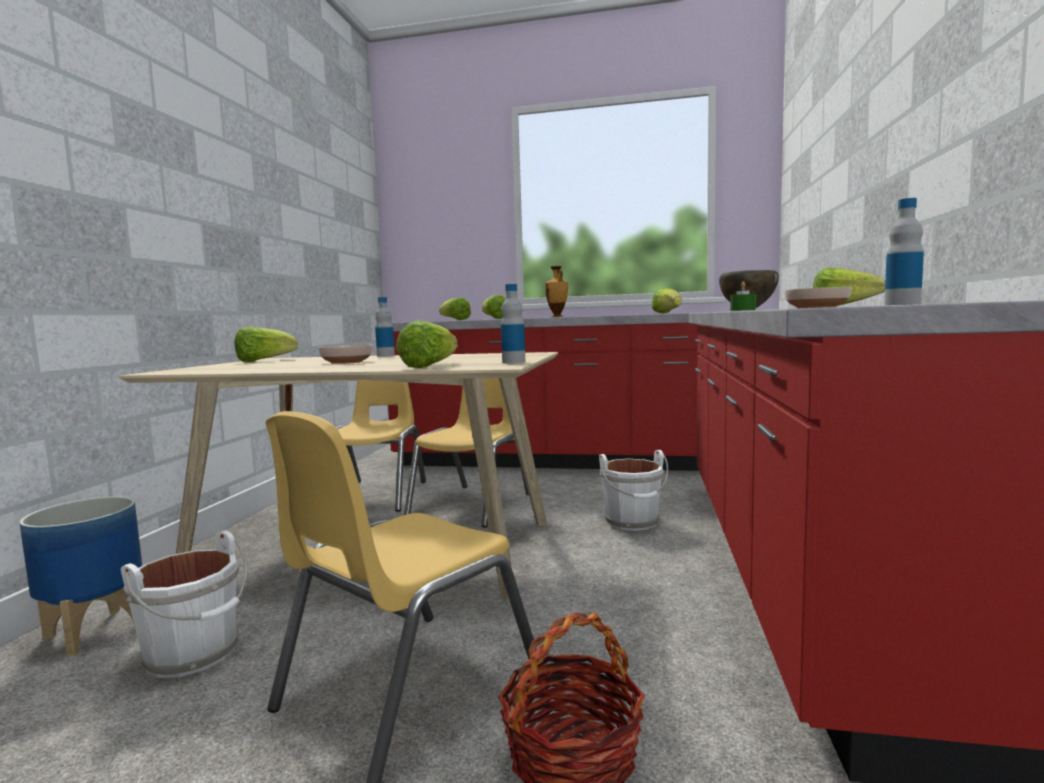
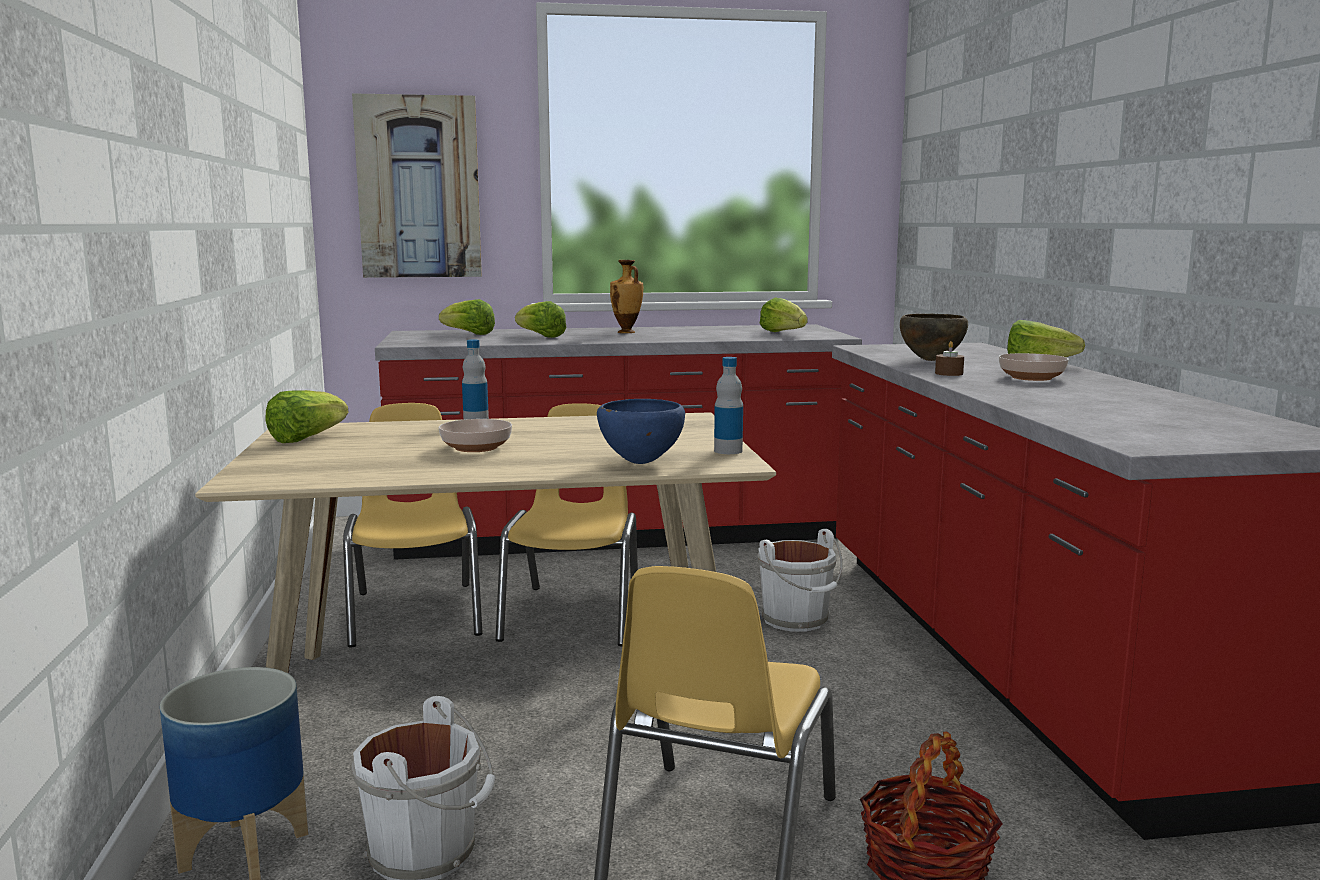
camera: 20 degrees left, 5 degrees up
lettuce [396,321,458,368] -> blue bowl [597,399,685,464]
green candle [730,282,756,311] -> brown candle [935,341,964,376]
bottle [884,198,924,305] -> none
none -> picture [352,93,482,278]

